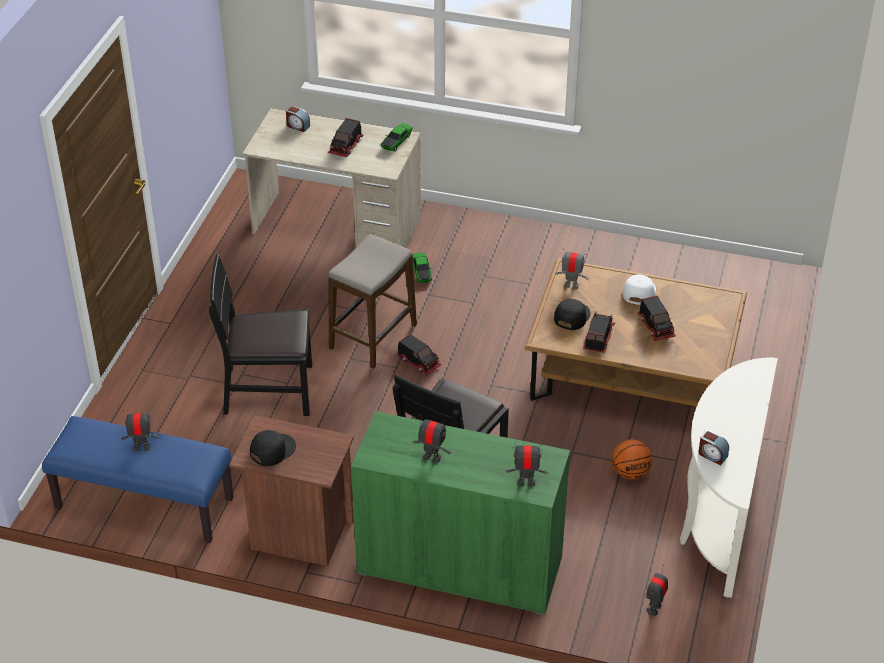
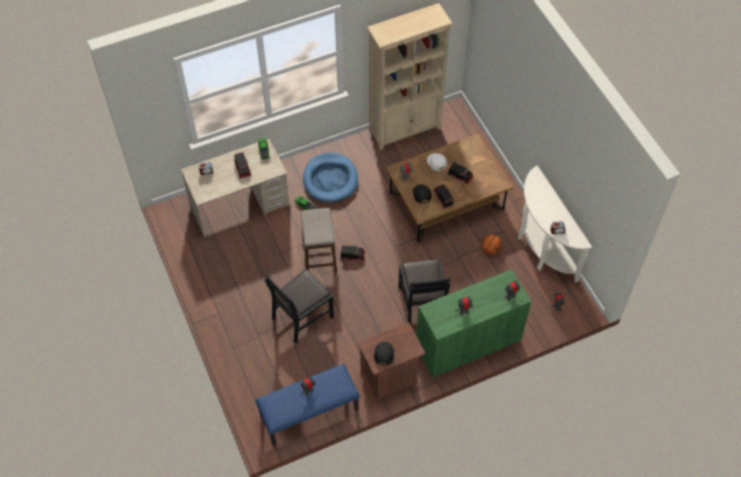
camera: 40 degrees left, 15 degrees up
none -> blue dog bed [303,153,358,203]
none -> beige bookcase [367,3,453,150]

